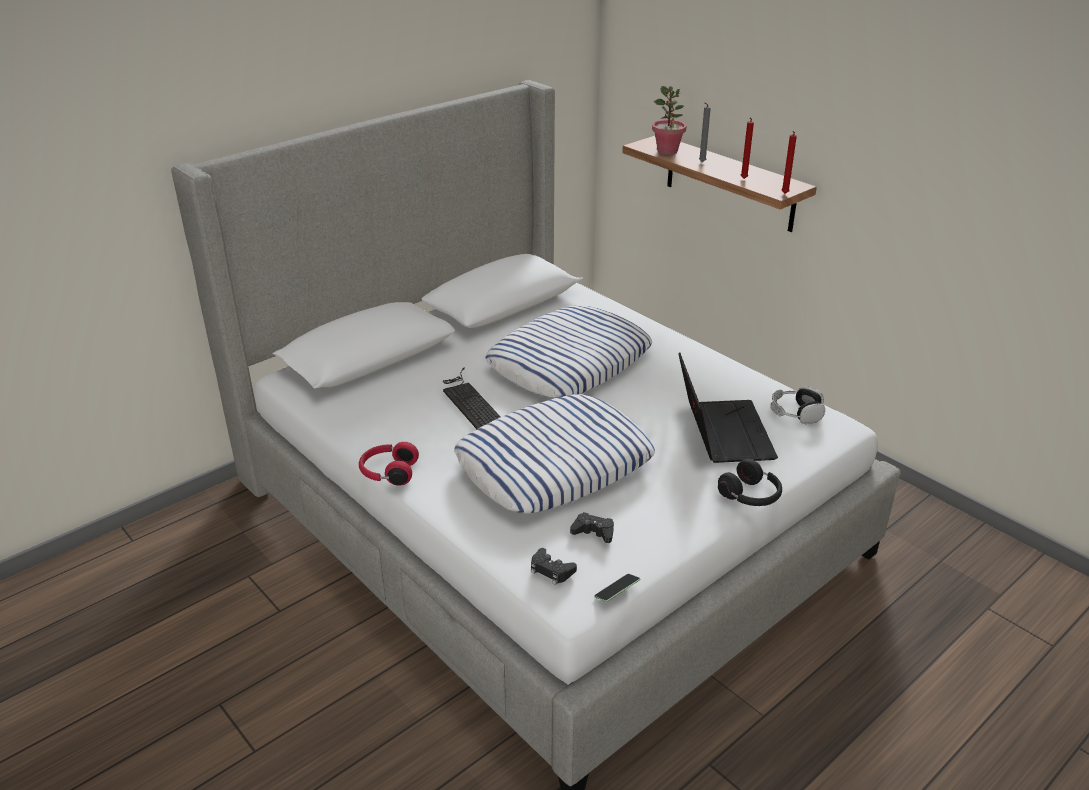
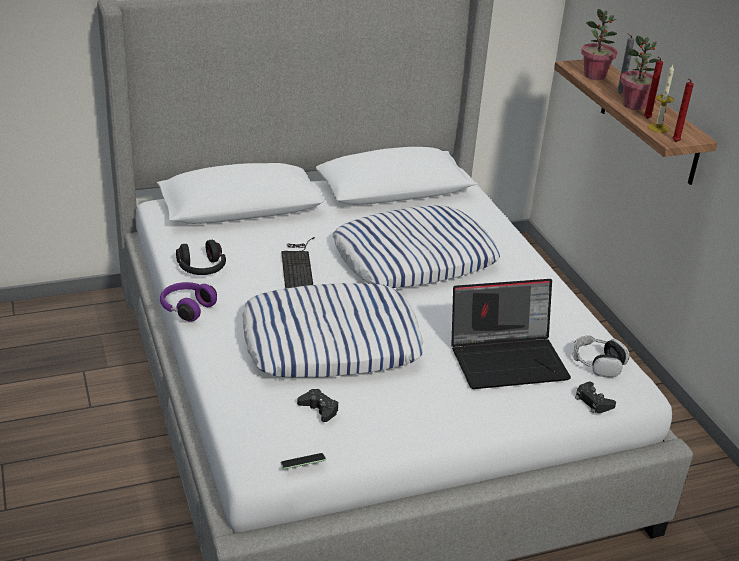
camera: 20 degrees right, 0 degrees up
red headphones [359,442,419,486] -> purple headphones [160,282,217,322]
black game controller [531,548,577,585] -> black game controller moved to [575,381,616,413]
laptop [678,353,778,463] -> laptop turned 60 degrees clockwise [451,279,571,389]
black headphones [718,459,782,506] -> black headphones moved to [176,240,226,275]
none -> potted plant [621,36,659,110]
none -> candle [648,65,674,133]

